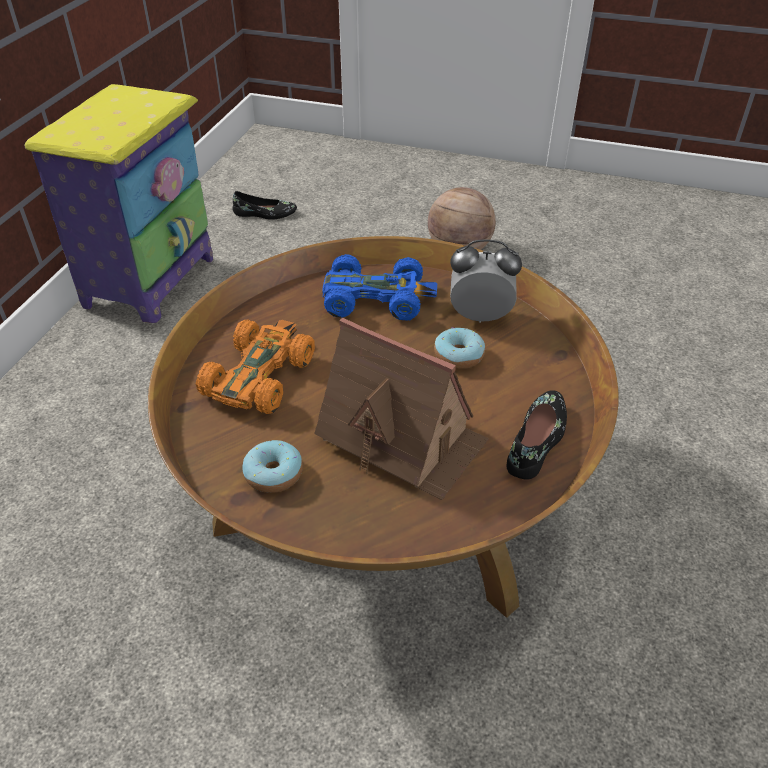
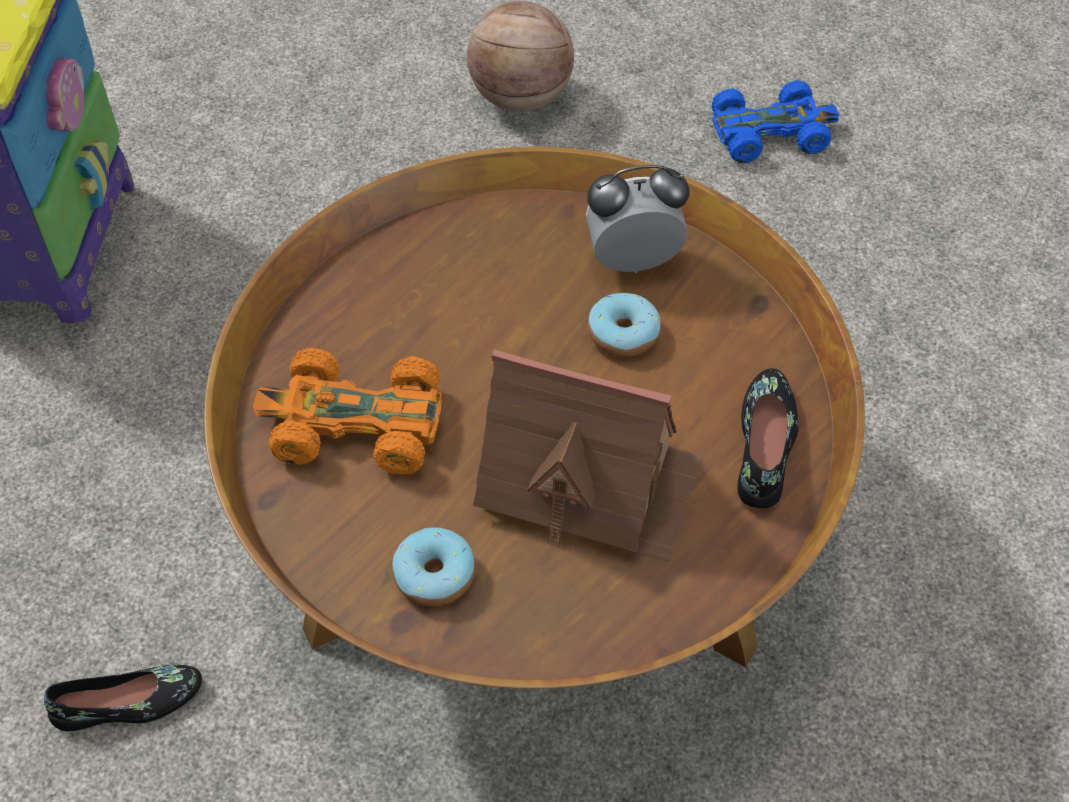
camera: 15 degrees left, 10 degrees up
orange toy car [196,319,315,414] -> orange toy car turned 90 degrees counterclockwise [253,348,442,475]
black shoe [232,191,297,220] -> black shoe moved to [44,665,202,731]
blue toy car [322,254,437,321] -> blue toy car moved to [712,80,839,163]

